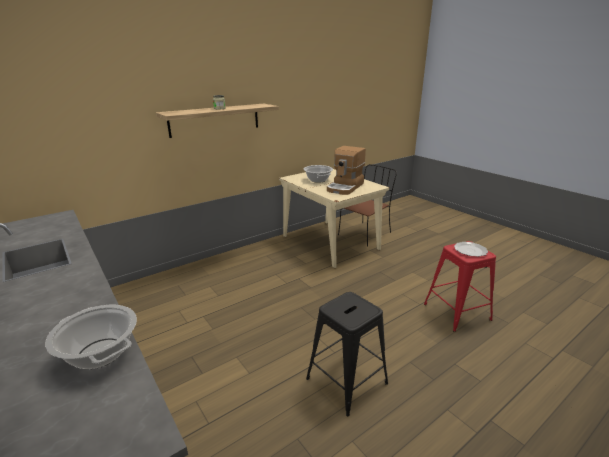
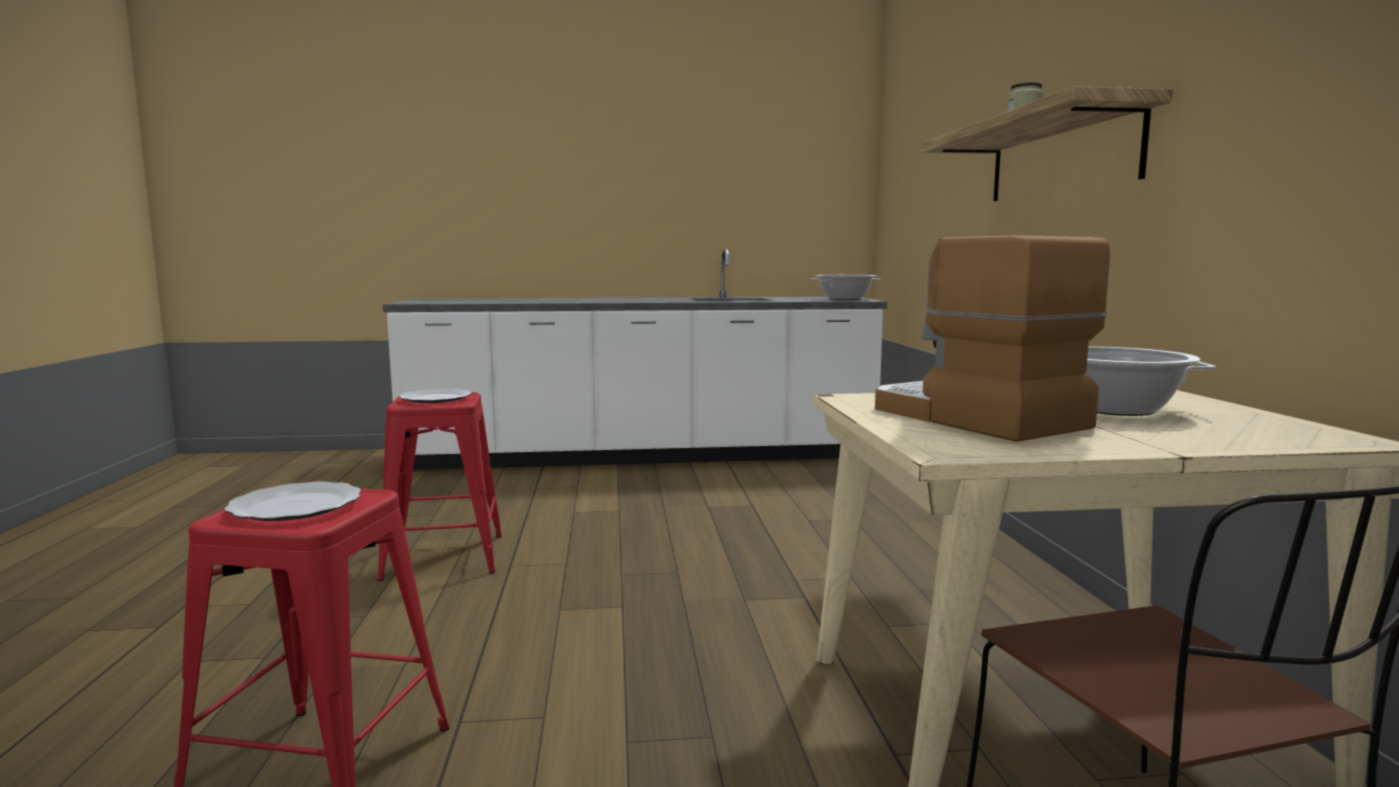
camera: 120 degrees right, 15 degrees down
cooking pot [45,305,137,369] -> cooking pot moved to [810,275,881,300]
black stool [306,292,388,416] -> red stool [377,393,502,581]
none -> plate [399,388,471,403]

